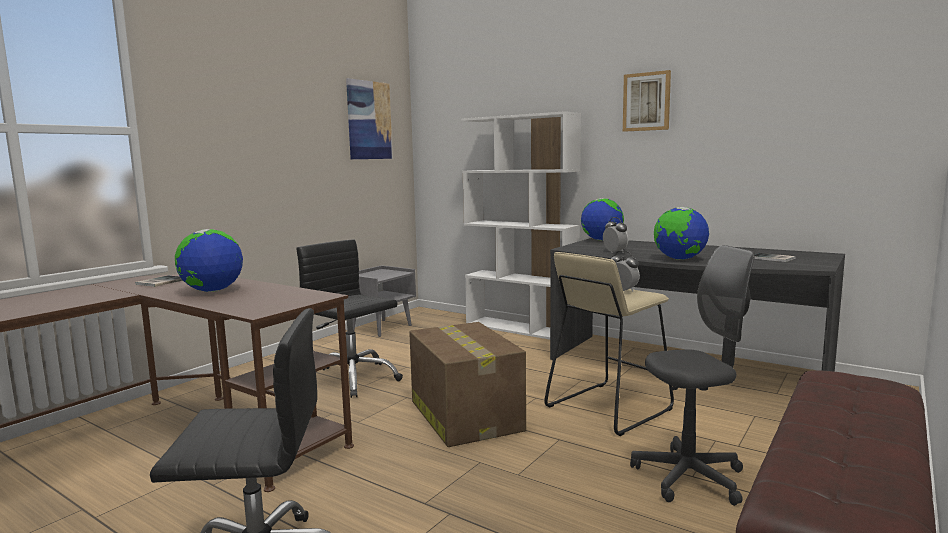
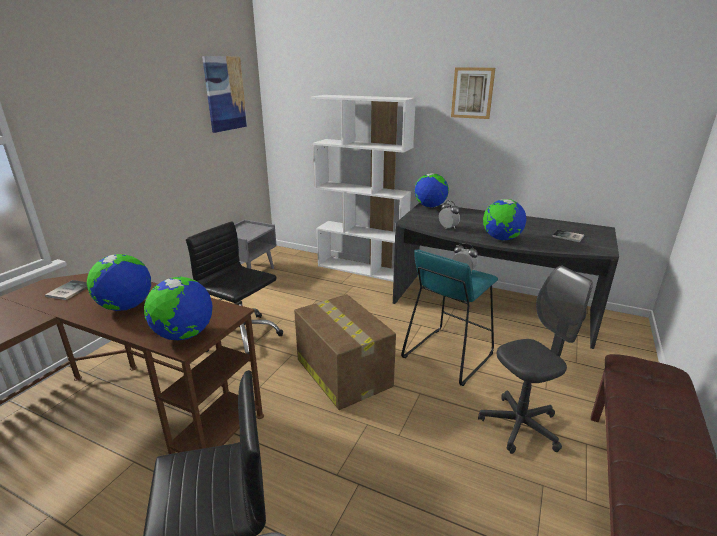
camera: 10 degrees left, 15 degrees up
beige stool [544,252,674,436] -> turquoise stool [401,250,498,386]
none -> globe [144,277,212,340]

